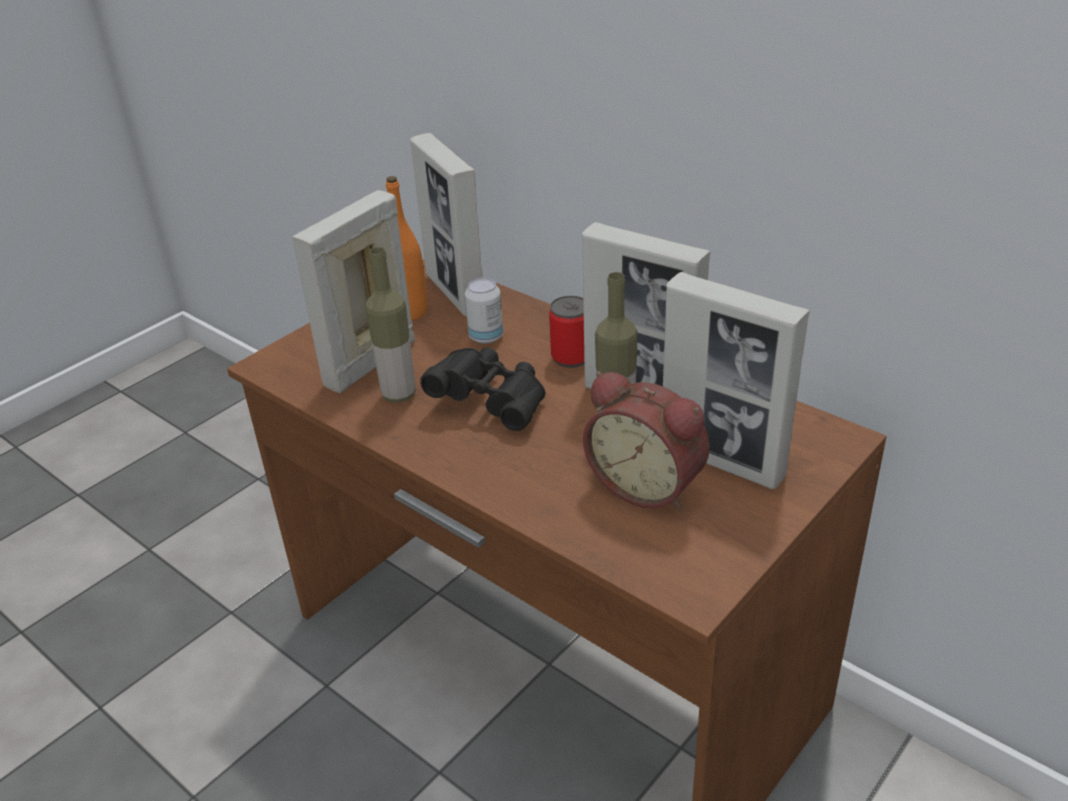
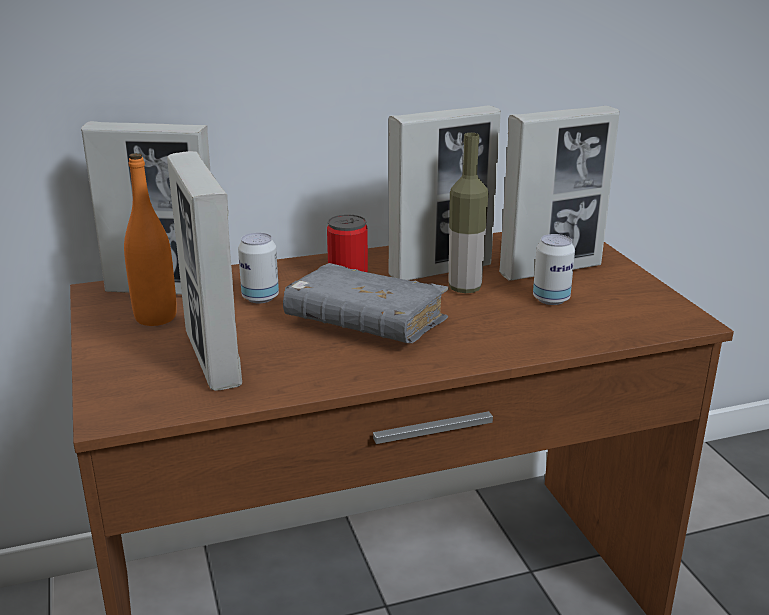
camera: 60 degrees left, 10 degrees down
bottle [365,247,416,403] -> none
black binoculars [420,347,545,431] -> grey book [283,263,449,343]
alarm clock [583,371,710,510] -> can [533,234,575,305]

